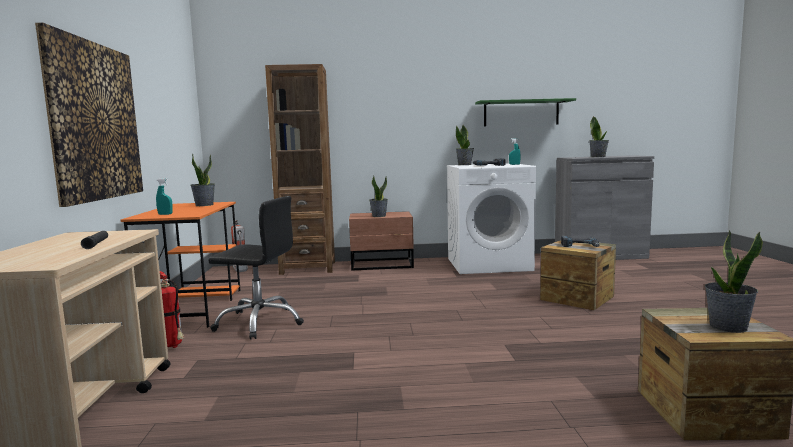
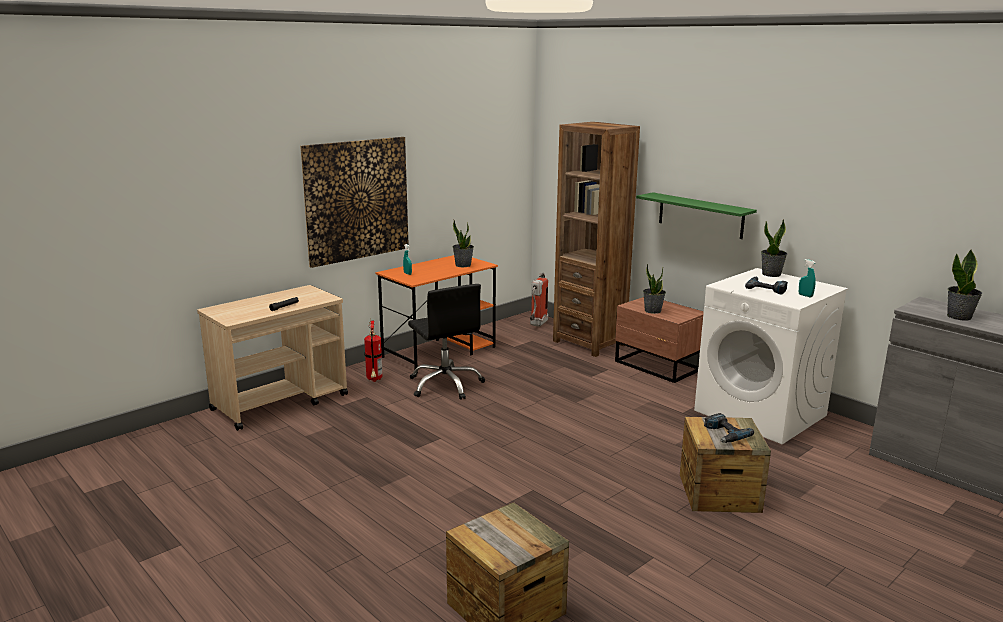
camera: 50 degrees right, 10 degrees up
green shelf [475,98,576,126] -> green shelf moved to [636,192,757,239]
potted plant [705,230,763,333] -> none

